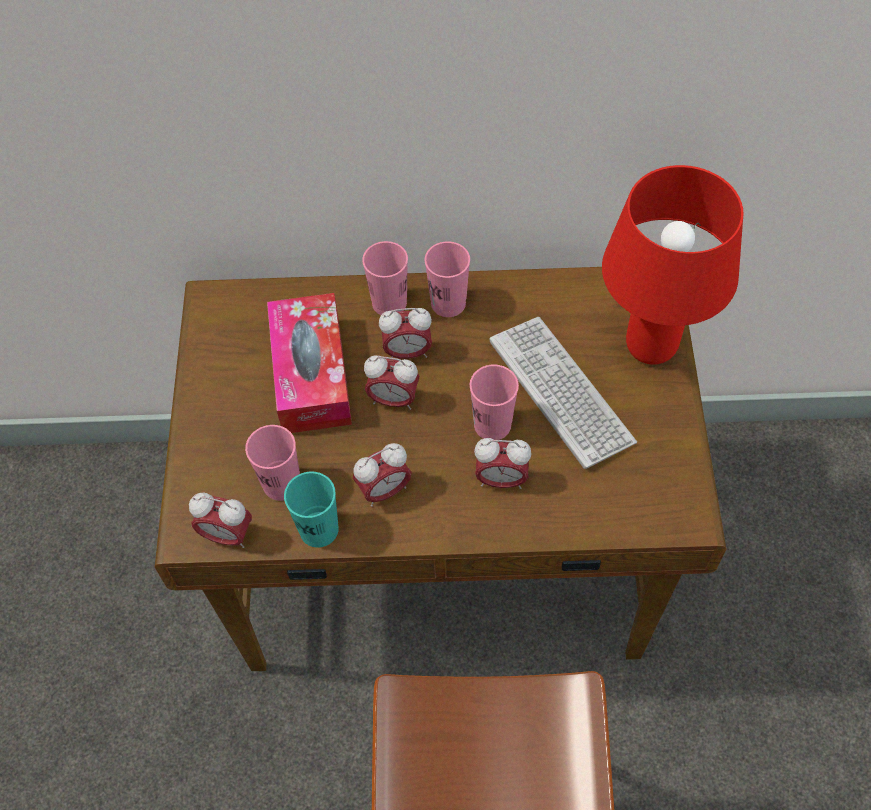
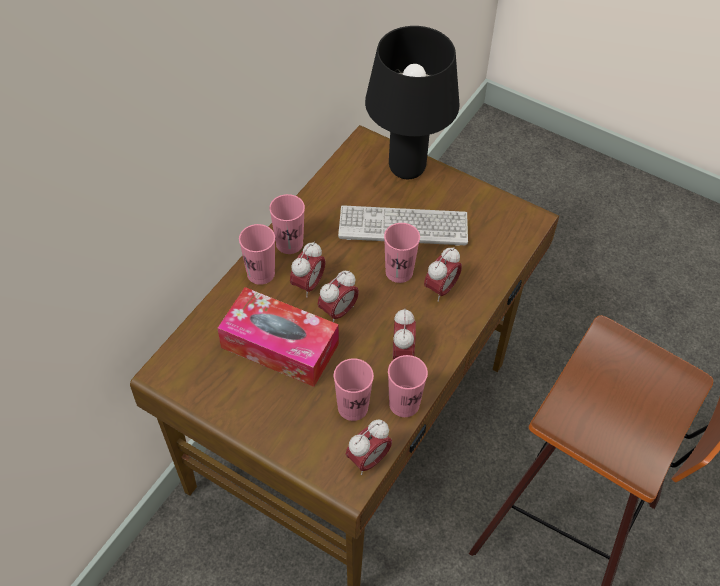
camera: 60 degrees left, 5 degrees down
turquoise cup [284,472,339,548] -> pink cup [388,355,428,417]
red table lamp [602,165,743,364] -> black table lamp [365,26,460,179]

